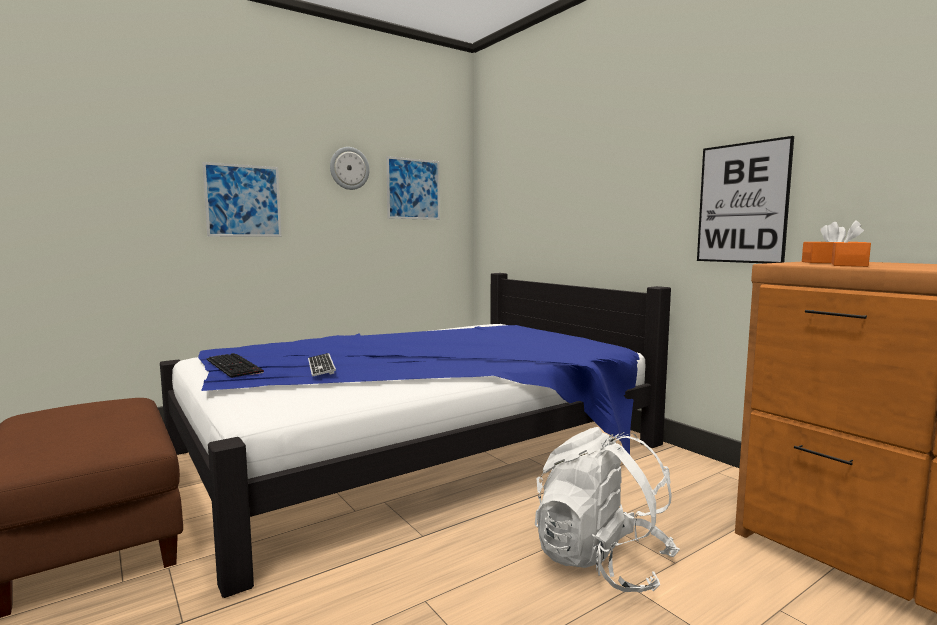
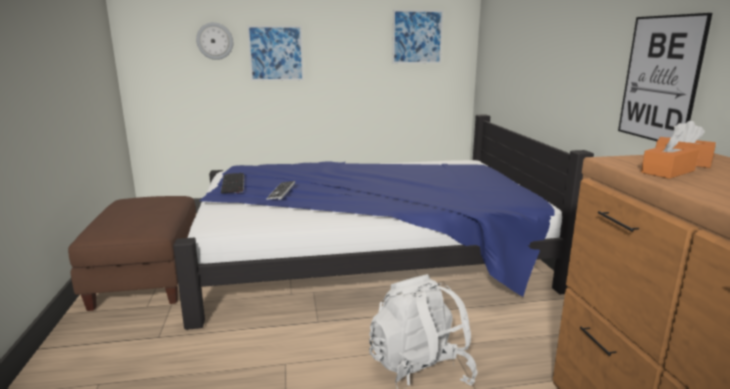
camera: 25 degrees right, 10 degrees up
wall clock [330,147,370,190] -> wall clock moved to [196,22,233,60]

